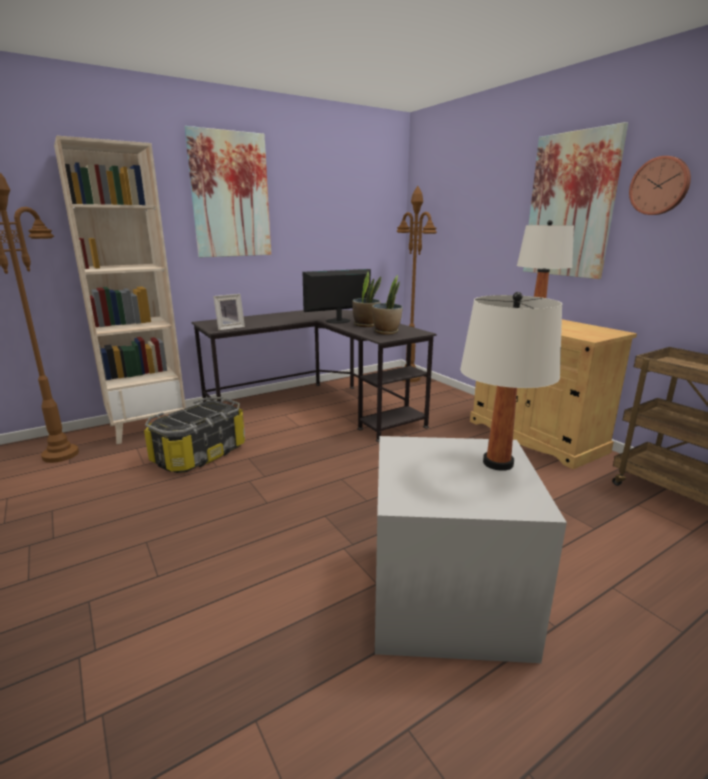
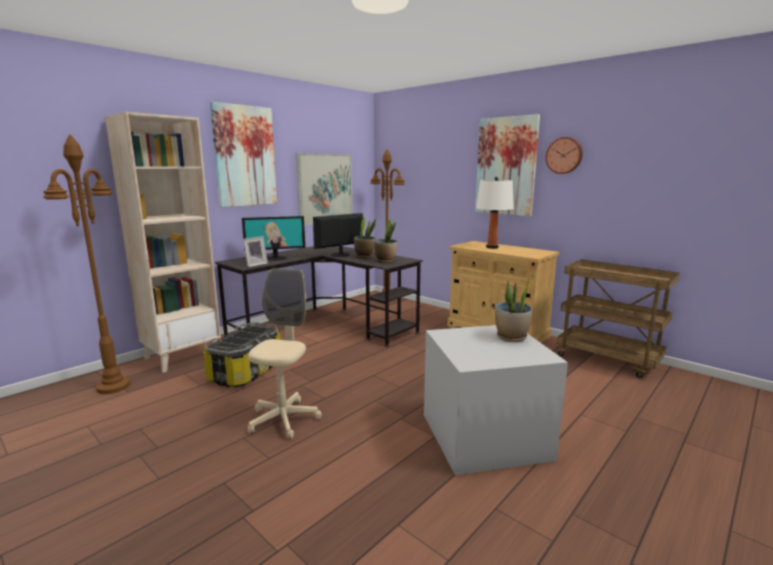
camera: 15 degrees left, 5 degrees down
white table lamp [460,292,562,471] -> potted plant [495,276,532,342]
none -> monitor [242,216,305,260]
none -> beige office chair [248,268,321,439]
none -> picture [296,153,353,226]

